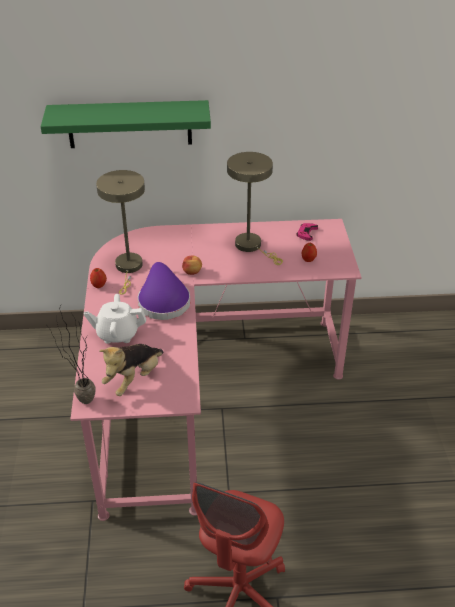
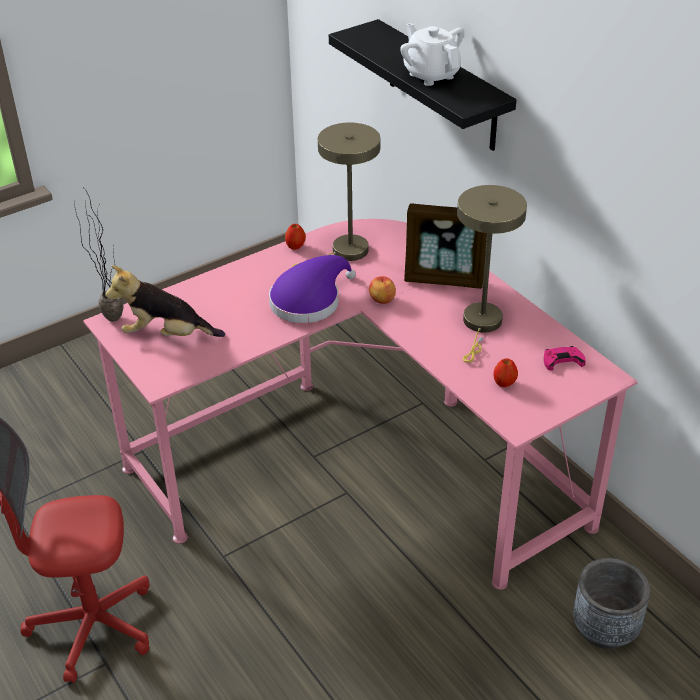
camera: 60 degrees right, 0 degrees up
green shelf [41,100,211,148] -> black shelf [329,19,516,151]
white teapot [84,294,146,344] -> white teapot moved to [400,23,464,86]
none -> picture frame [404,203,487,289]
none -> grey planter [573,558,650,649]

